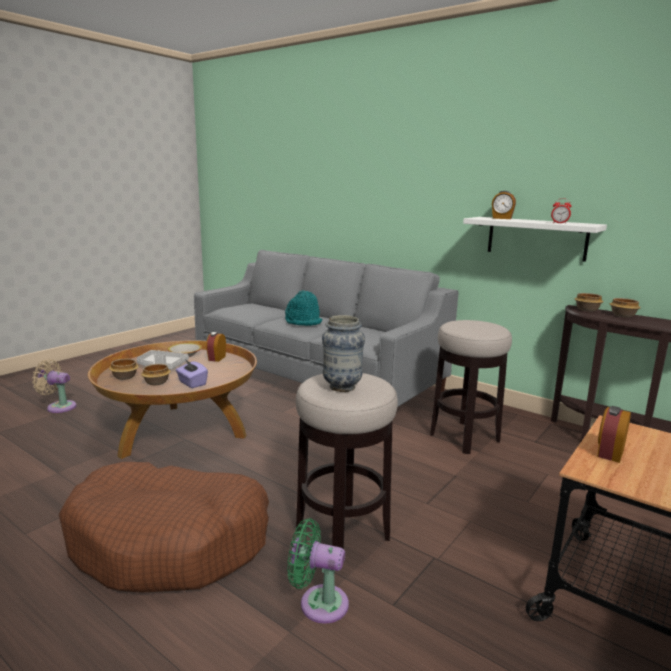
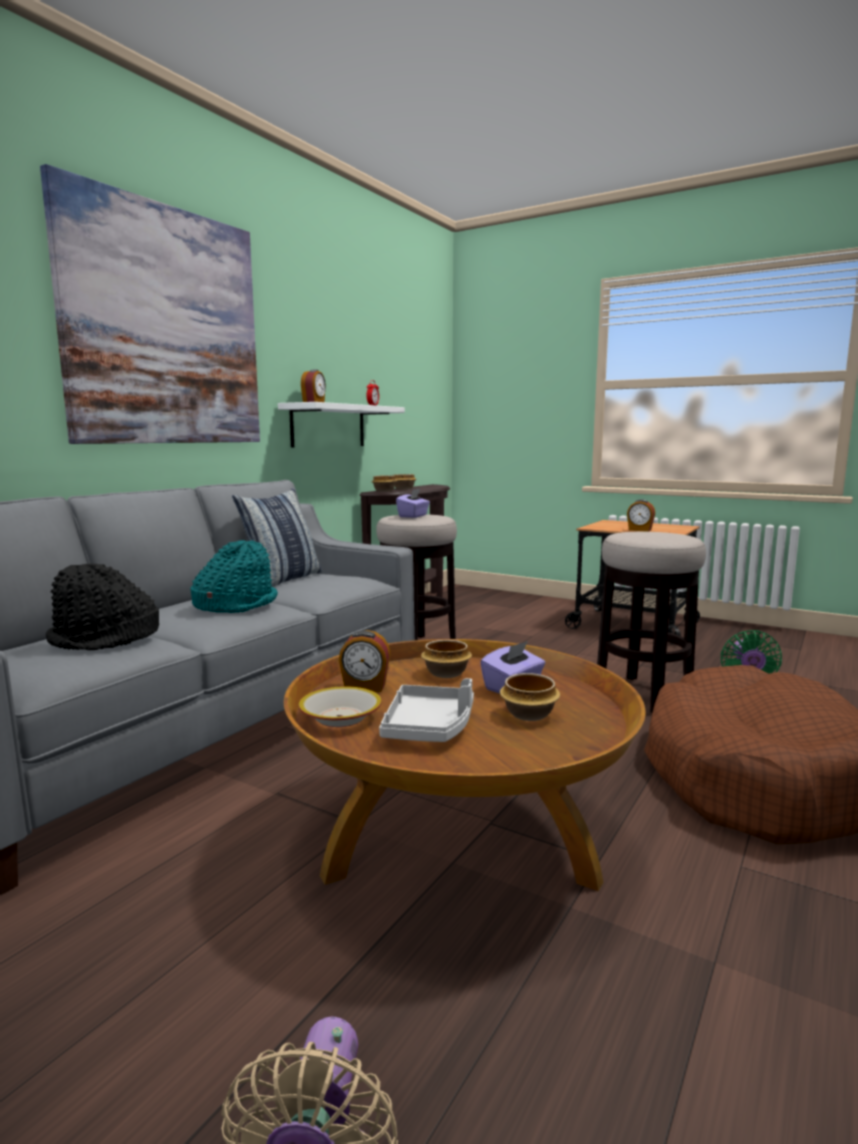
camera: 95 degrees left, 5 degrees down
bowl [109,358,139,380] -> bowl moved to [421,640,472,678]
vase [322,315,365,392] -> none
none -> picture [40,164,260,444]
none -> black hat [46,563,159,650]
none -> pillow [232,488,322,587]
none -> purple tissue box [396,489,430,518]

